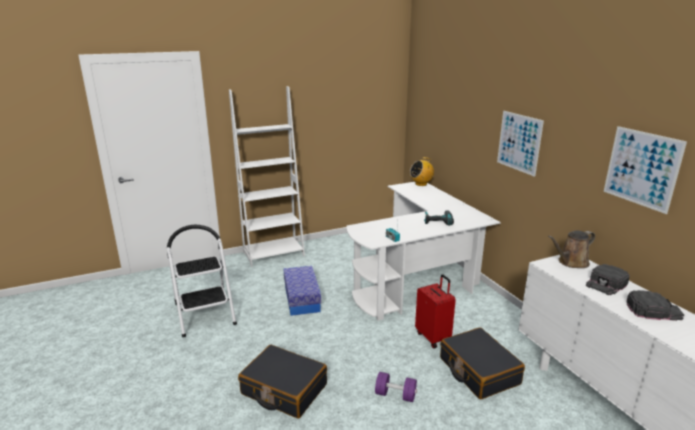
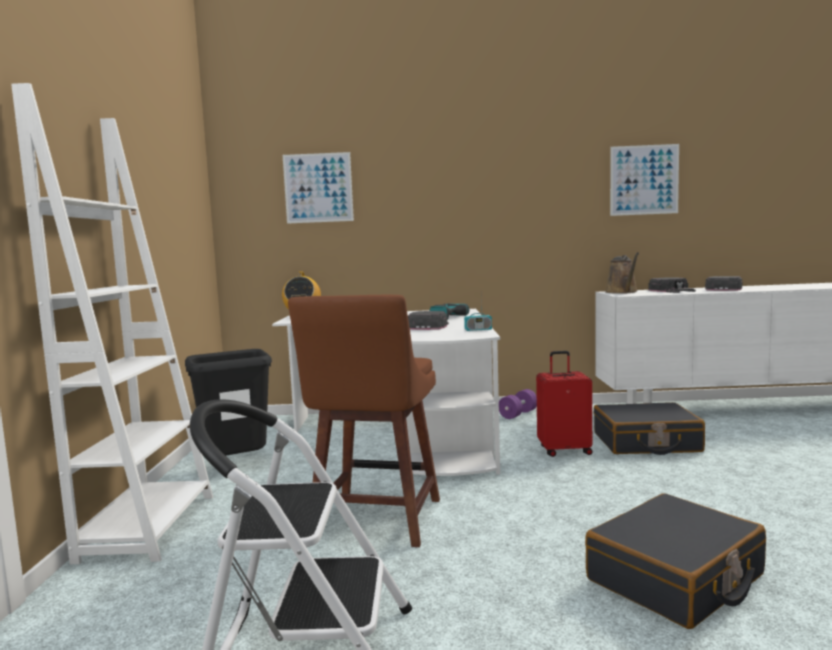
camera: 65 degrees left, 15 degrees down
storage box [283,266,321,316] -> brown stool [288,295,440,547]
purple dumbbell [375,372,417,402] -> purple dumbbell moved to [499,389,537,419]
picture [497,111,544,177] -> picture moved to [283,152,354,224]
none -> black trash can [185,349,272,456]
none -> black cap [408,311,449,330]

